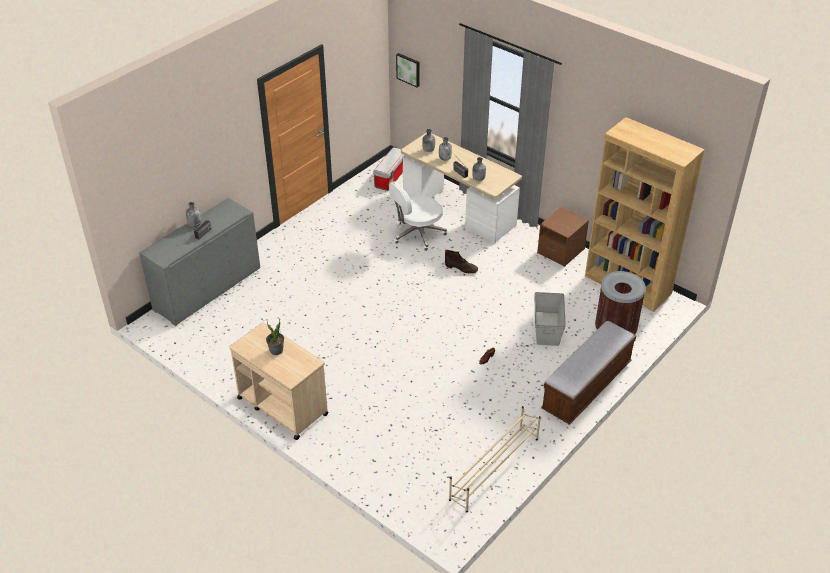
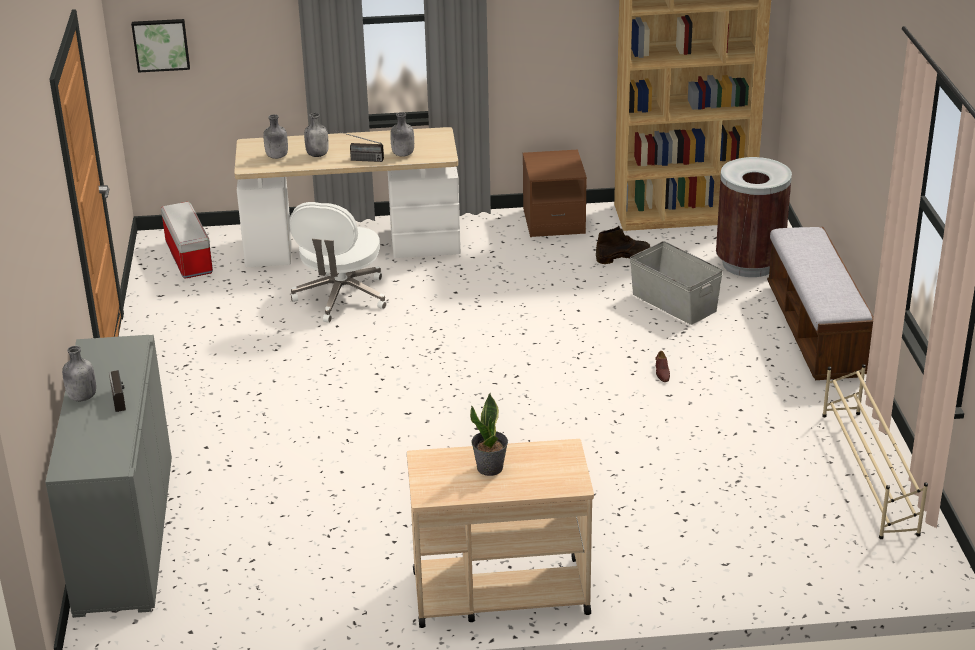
camera: 45 degrees left, 10 degrees down
brown boot [445,250,478,274] -> brown boot moved to [596,226,650,264]

